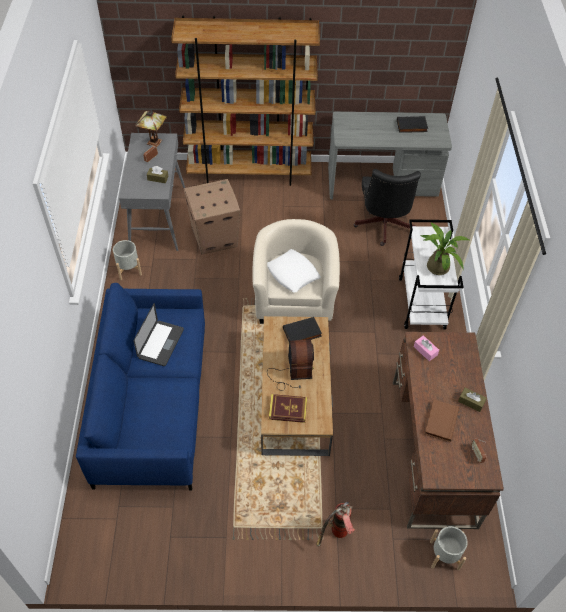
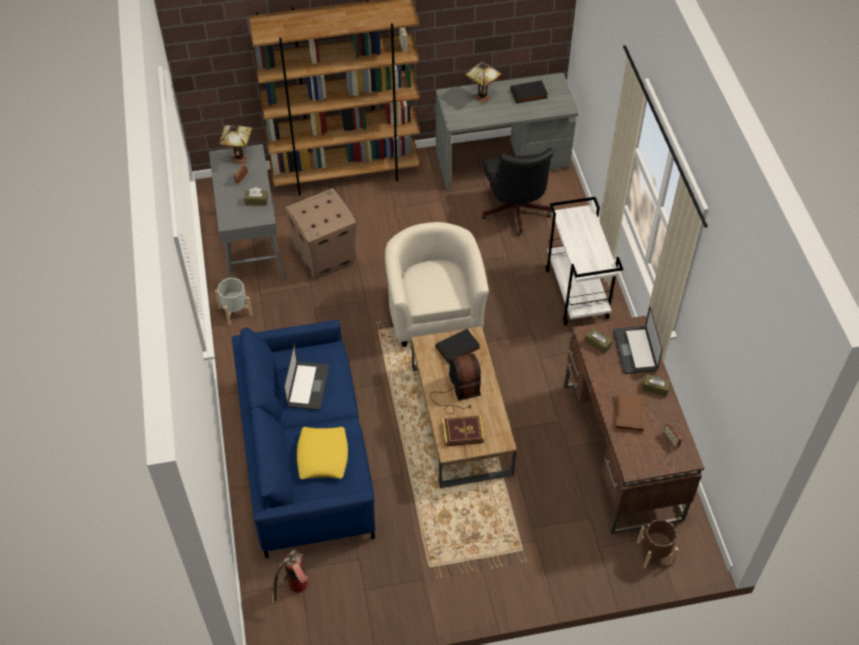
camera: 10 degrees left, 0 degrees up
white pillow [267,249,321,293] -> none
fire extinguisher [316,502,355,546] -> fire extinguisher moved to [272,549,308,604]
pink tissue box [414,335,439,361] -> brown tissue box [585,328,613,354]
potted plant [421,222,471,275] -> none
grey planter [430,526,468,570] -> brown planter [637,519,678,568]
none -> yellow pillow [297,427,348,479]
none -> table lamp [464,61,502,104]
none -> laptop [613,306,663,374]

